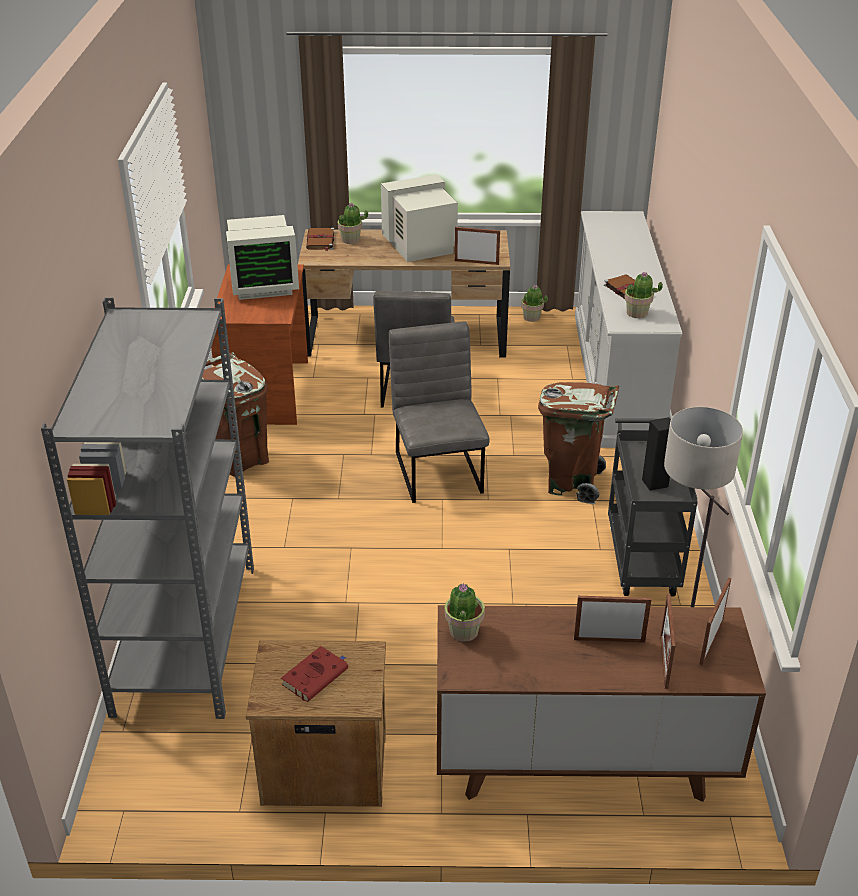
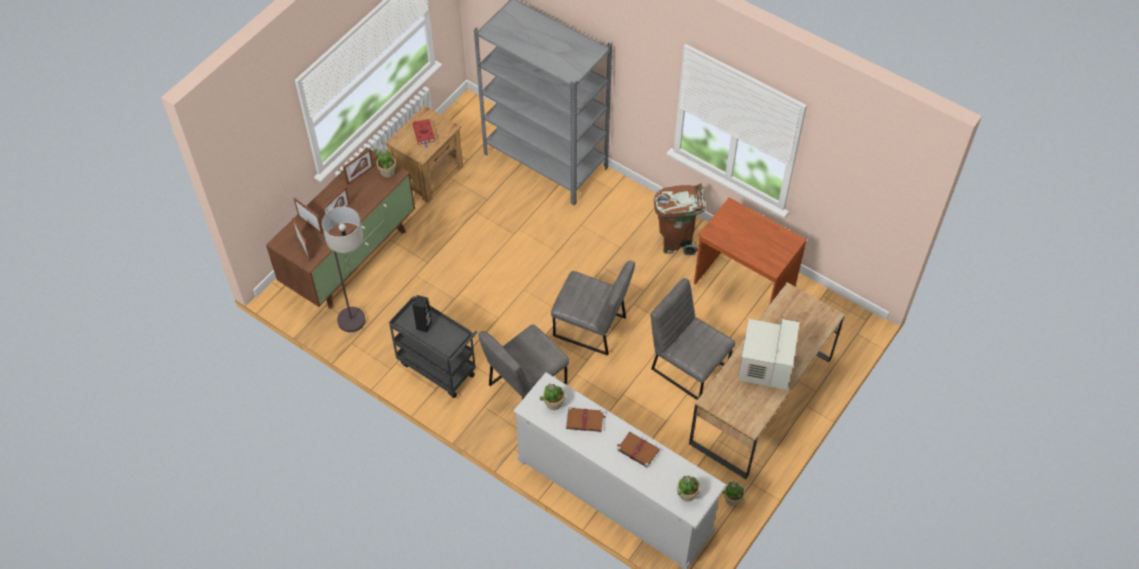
camera: 125 degrees right, 20 degrees up
monitor [226,215,299,300] -> none
brown book [306,228,335,251] -> brown book moved to [616,432,660,468]
potted plant [338,203,368,244] -> potted plant moved to [677,476,700,502]
picture frame [455,227,500,265] -> picture frame moved to [343,148,374,185]
brown trash can [538,382,619,504] -> grey chair [478,324,569,400]

